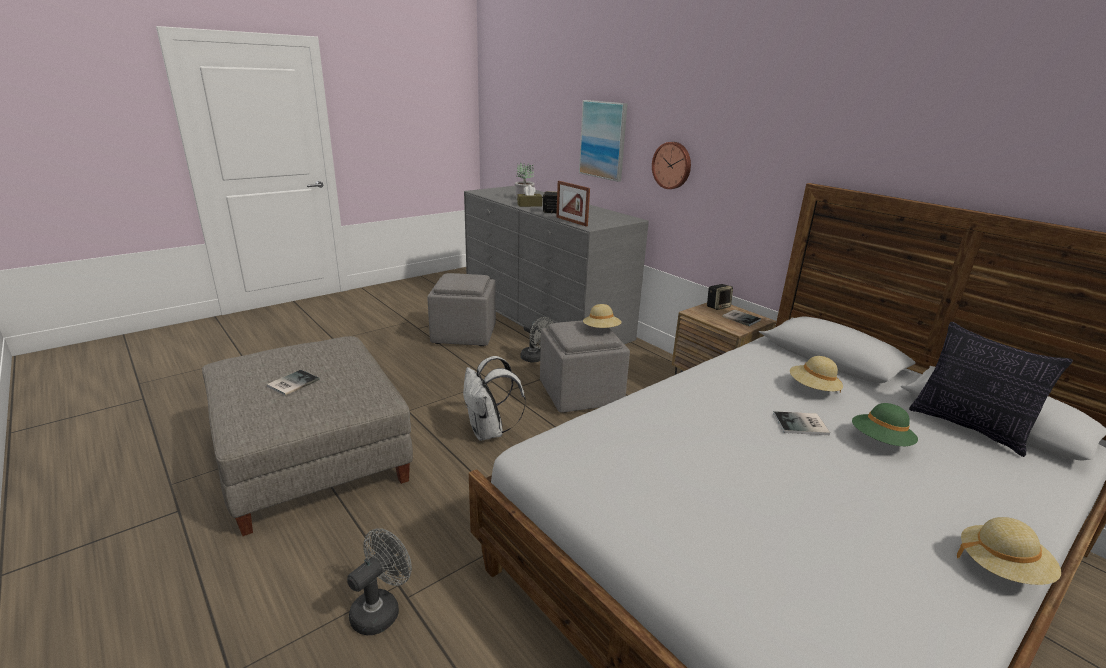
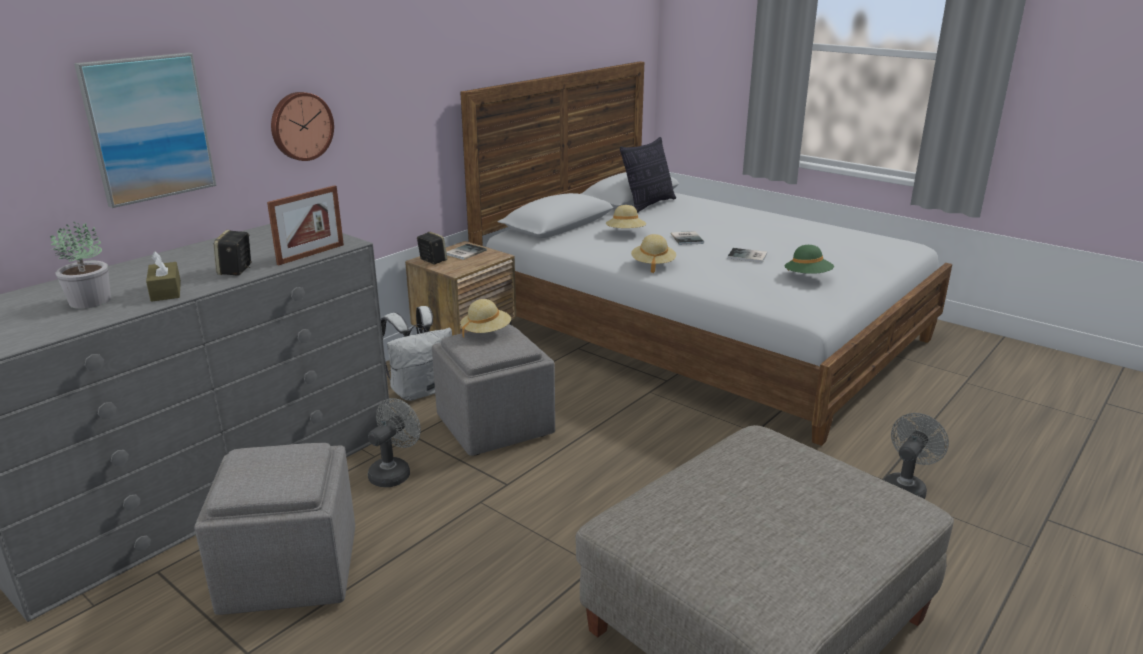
camera: 100 degrees left, 0 degrees up
book [267,370,319,396] -> book moved to [728,248,767,263]
grey fan [347,528,412,635] -> grey fan turned 105 degrees clockwise [884,413,949,499]
white backpack [463,356,526,441] -> white backpack moved to [381,306,452,401]
green hat [852,403,918,446] -> green hat moved to [785,245,834,274]
beige hat [957,517,1061,585] -> beige hat moved to [631,234,676,273]

